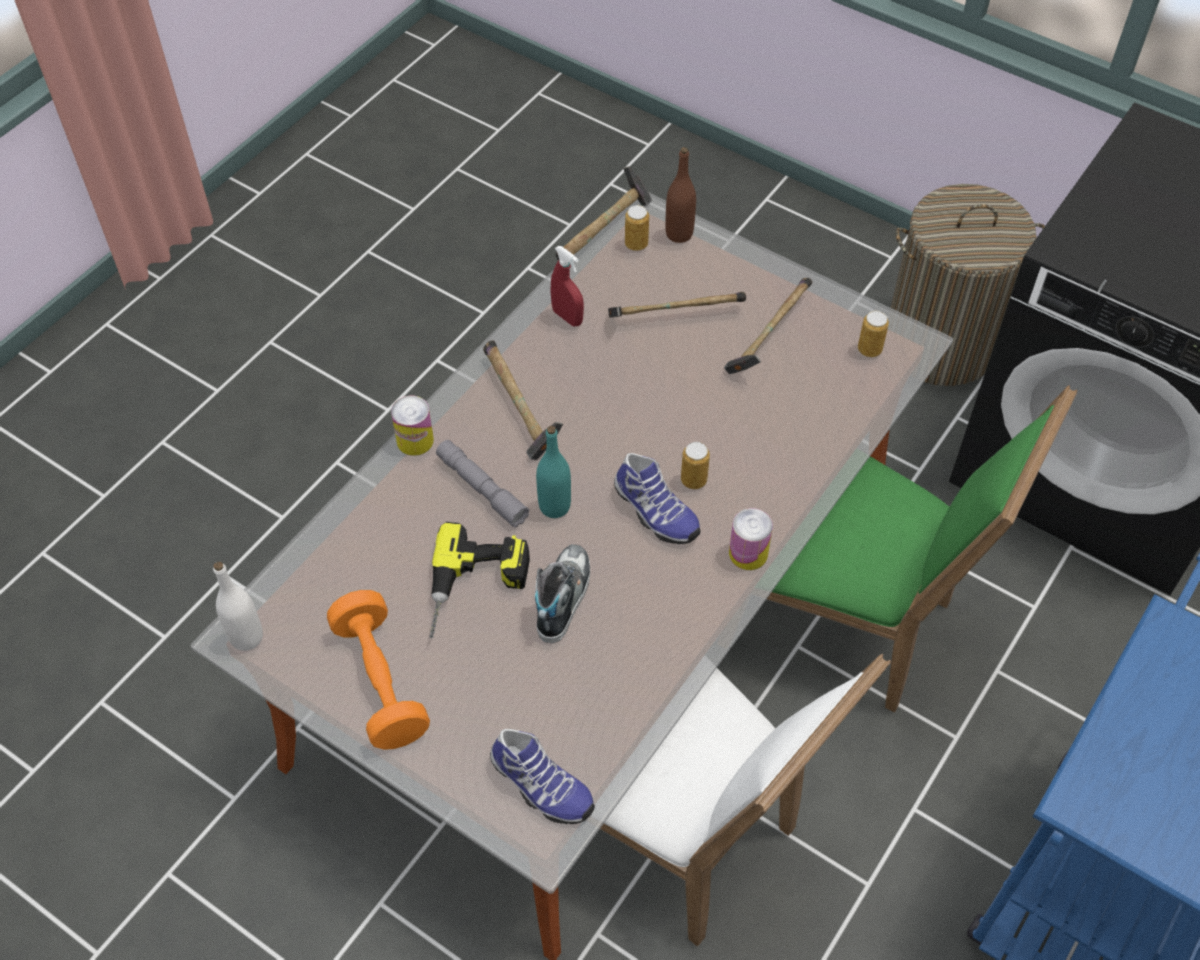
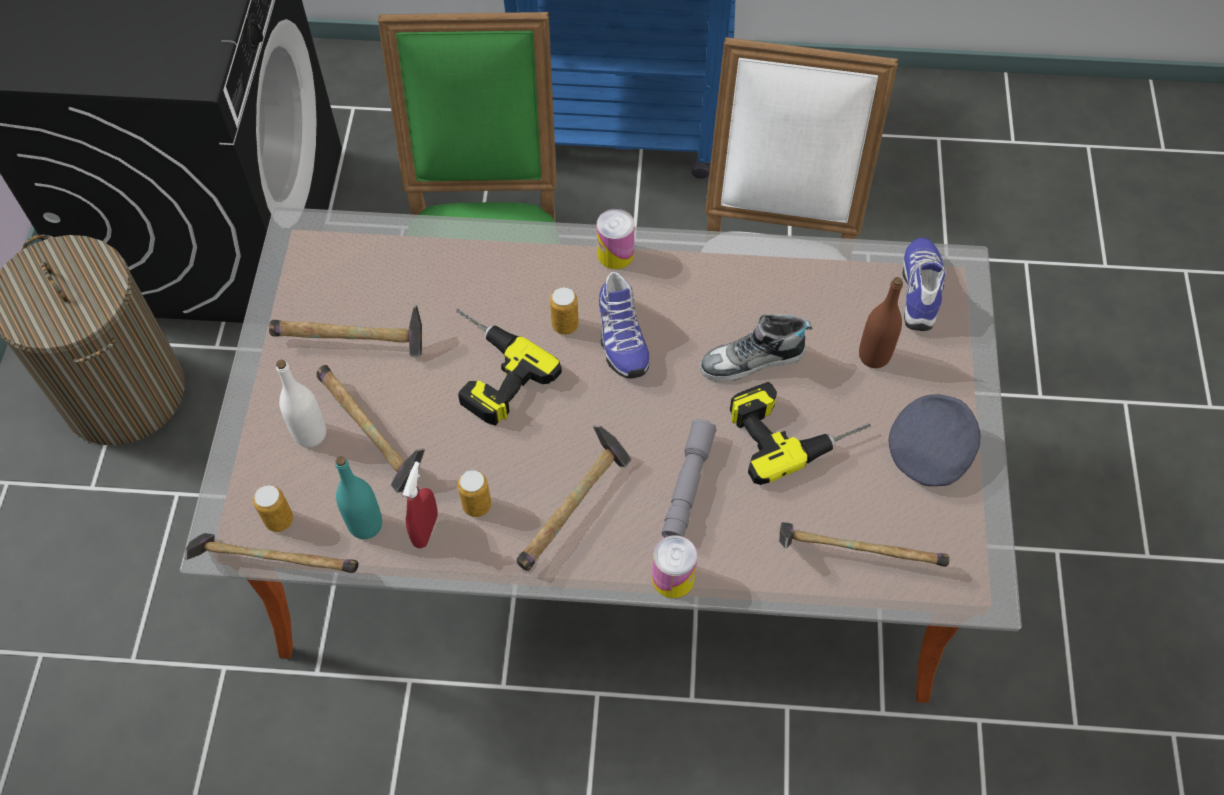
camera: 120 degrees left, 5 degrees up
white bottle [213,562,263,651] -> white bottle moved to [276,360,326,447]
orange dumbbell [327,590,430,750] -> grey cap [889,394,980,486]
turquoise bottle [536,426,571,518] -> turquoise bottle moved to [335,456,382,539]
shoe [614,453,701,544] -> shoe turned 150 degrees clockwise [599,272,650,378]
brown bottle [665,147,696,243] -> brown bottle moved to [859,277,903,368]
can [858,311,889,357] -> can moved to [458,470,491,517]
none -> power drill [456,309,562,425]
none -> hammer [779,522,949,567]

